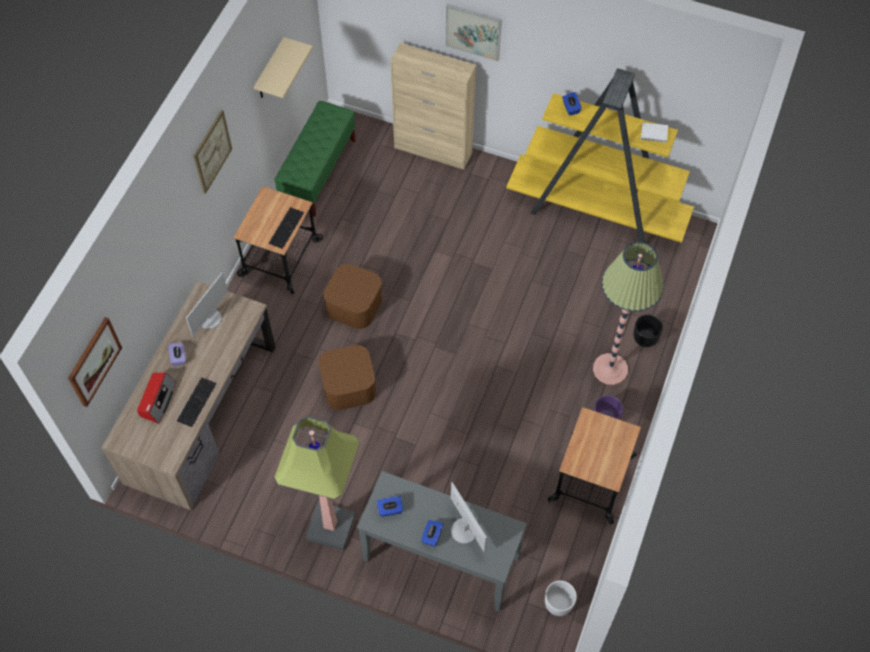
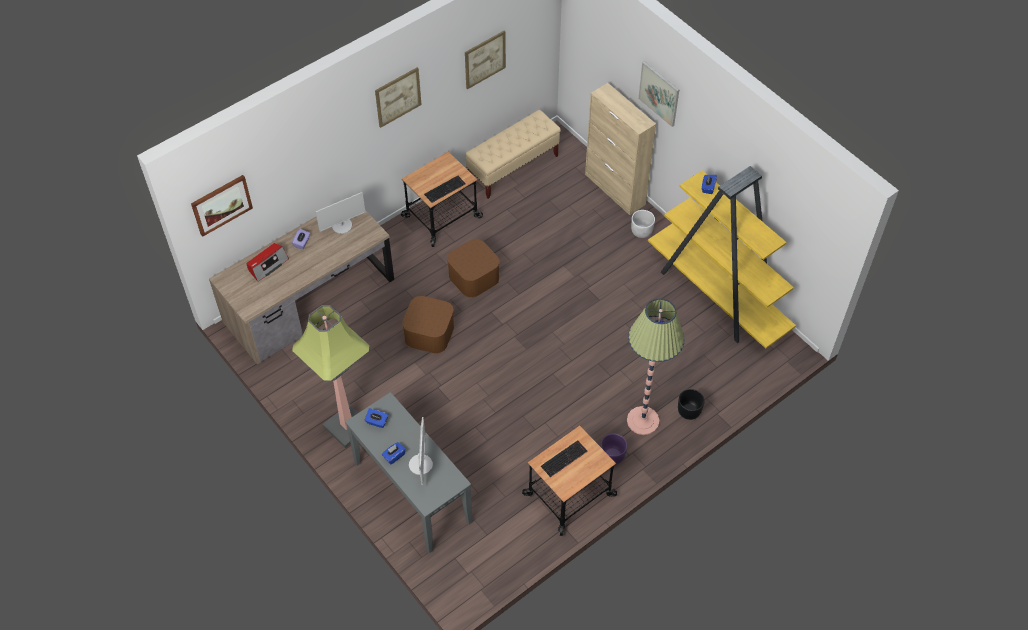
camera: 30 degrees right, 5 degrees down
keyboard [177,377,217,427] -> keyboard moved to [541,440,588,477]
beige shelf [254,37,313,98] -> picture [465,30,506,89]
green bench [274,101,356,217] -> beige bench [465,110,561,199]
white planter [545,581,577,616] -> white planter moved to [631,210,655,238]
white book [641,122,668,143] -> none

